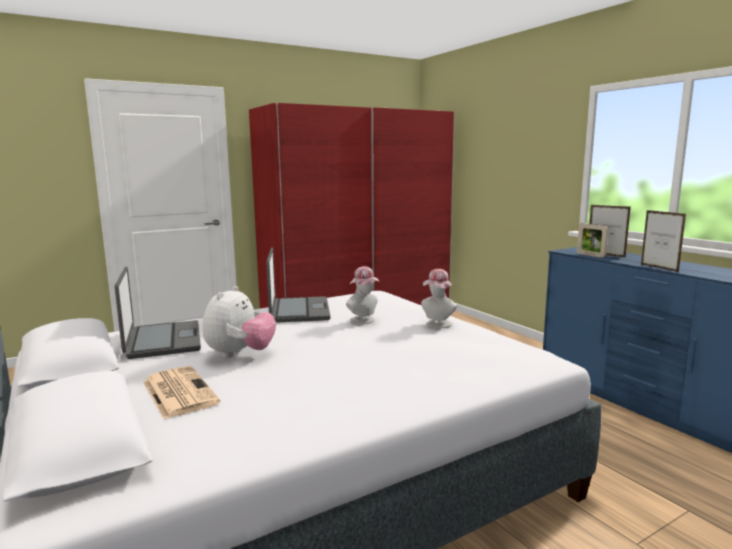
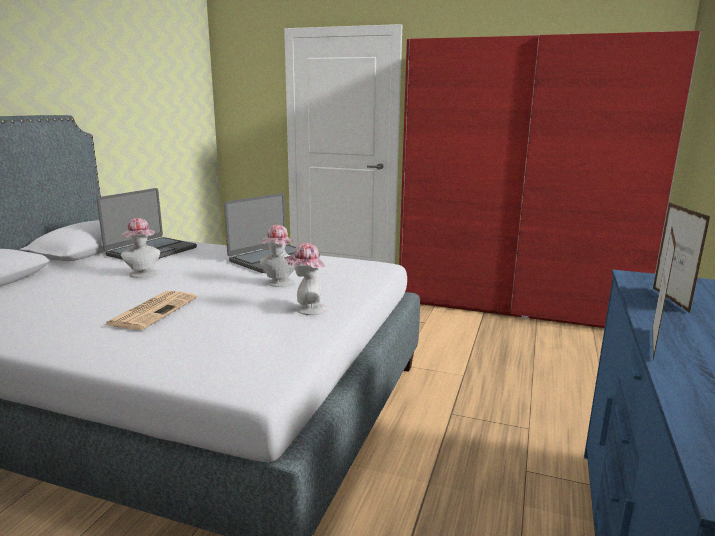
camera: 50 degrees right, 5 degrees up
newspaper [143,366,220,419] -> newspaper moved to [104,291,197,330]
plush toy [203,286,276,358] -> hat [121,218,160,278]
picture frame [577,223,609,258] -> none

